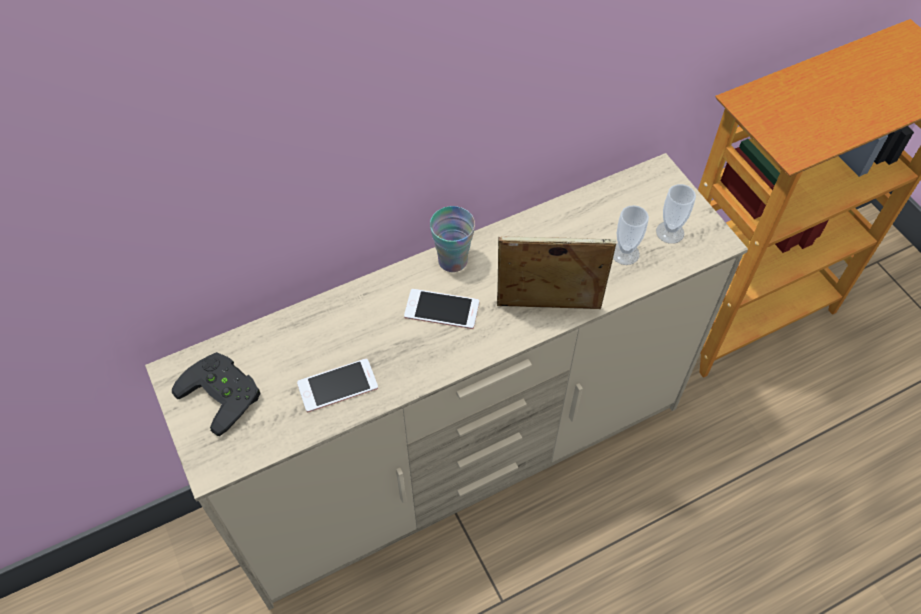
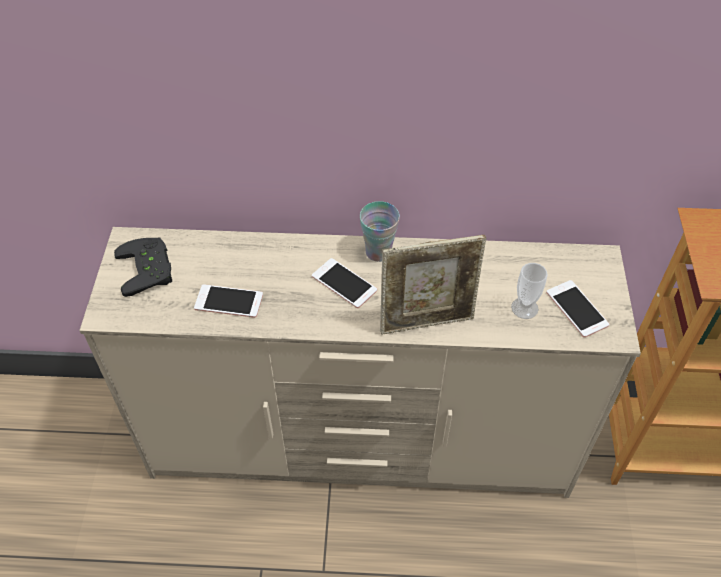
camera: 30 degrees right, 5 degrees down
picture frame [497,236,616,309] -> picture frame turned 135 degrees clockwise [380,235,486,335]
cup [656,184,696,244] -> phone [546,280,609,337]

